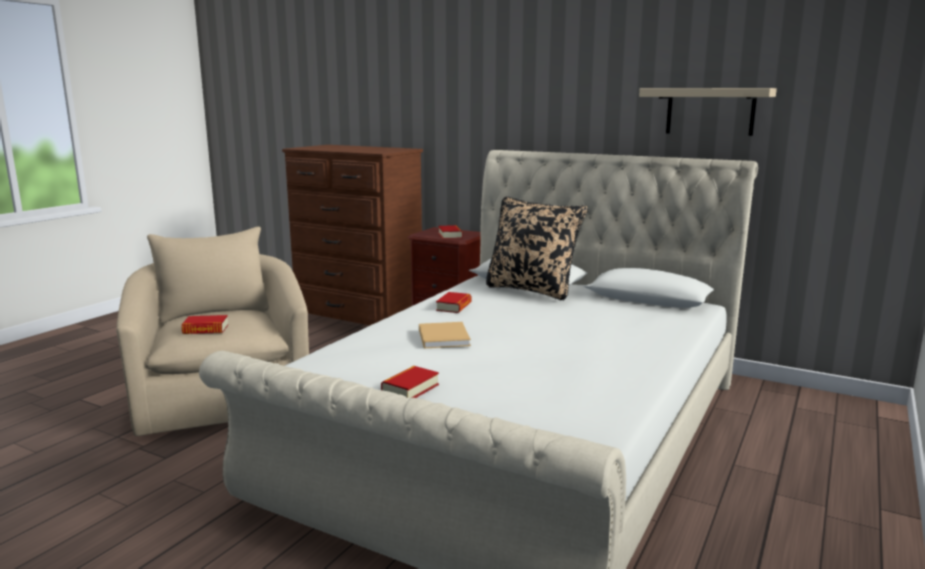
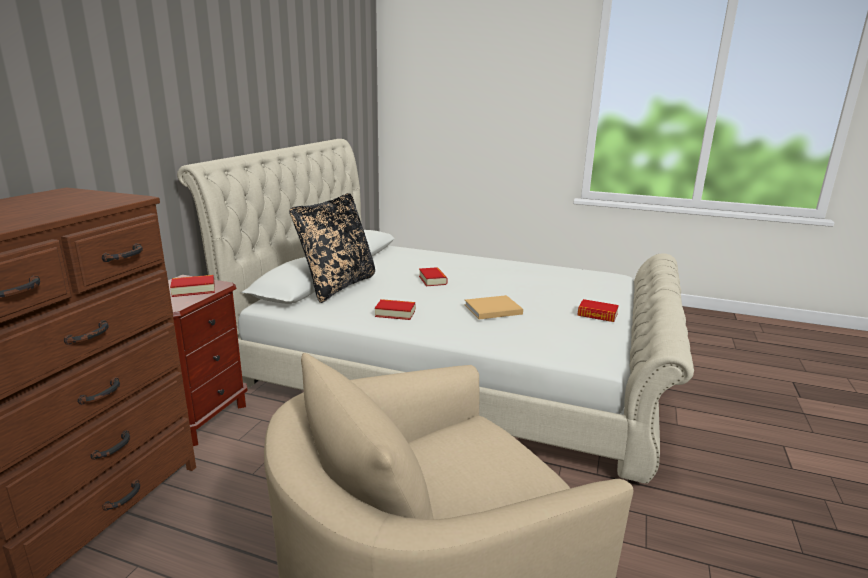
camera: 100 degrees left, 5 degrees up
book [181,315,228,334] -> book moved to [419,267,448,286]
beige shelf [639,88,777,136] -> none

